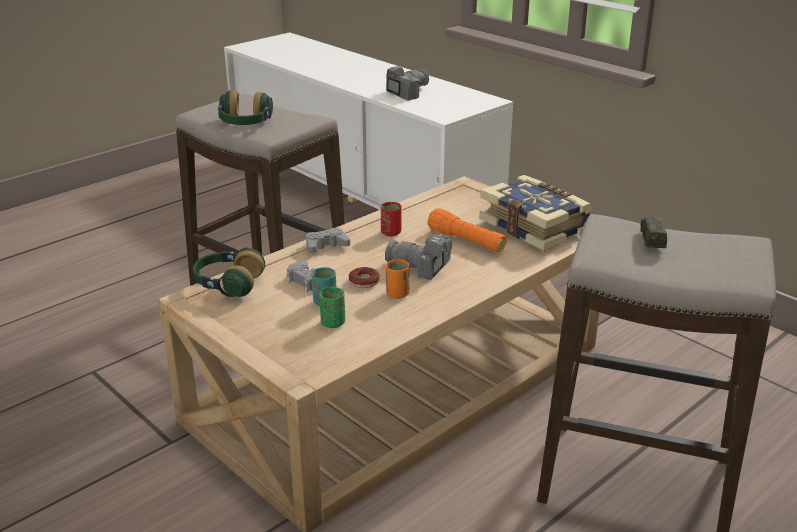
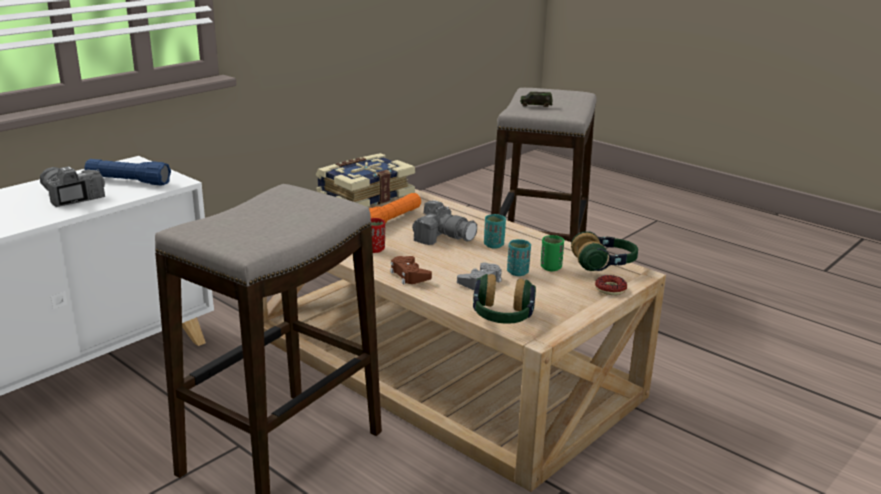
camera: 95 degrees left, 5 degrees down
headphones [218,90,273,125] -> headphones moved to [571,231,638,271]
grey game controller [306,228,350,253] -> brown game controller [390,256,432,284]
donut [349,267,380,288] -> donut moved to [595,275,627,295]
camera [385,233,452,280] -> camera turned 75 degrees counterclockwise [412,200,477,245]
orange cup [386,259,410,299] -> turquoise cup [484,214,506,249]
none -> blue flashlight [85,159,171,186]

